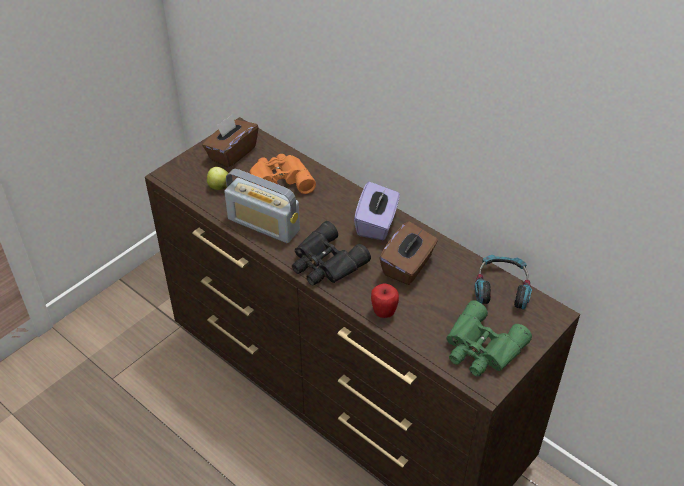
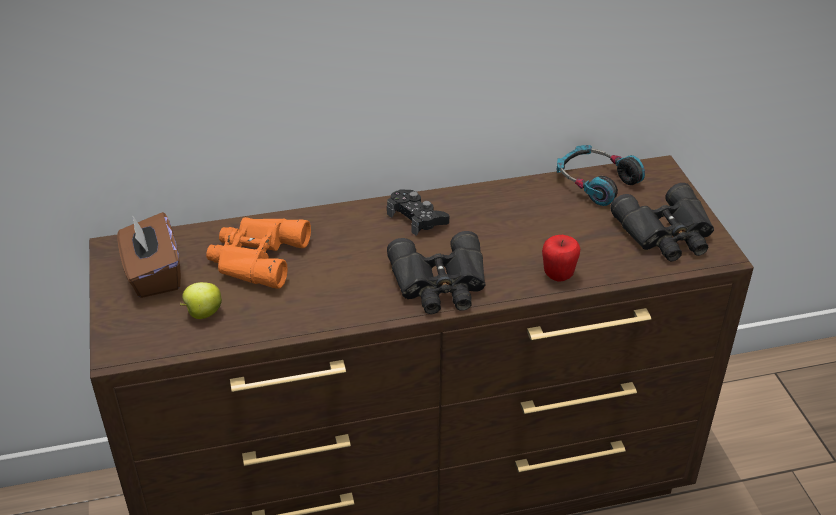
camera: 55 degrees left, 5 degrees down
radio [224,169,300,243] -> none
purple tissue box [354,182,400,240] -> black game controller [387,189,449,236]
brown tissue box [380,221,438,285] -> none
green binoculars [446,300,532,376] -> black binoculars [610,183,714,262]

